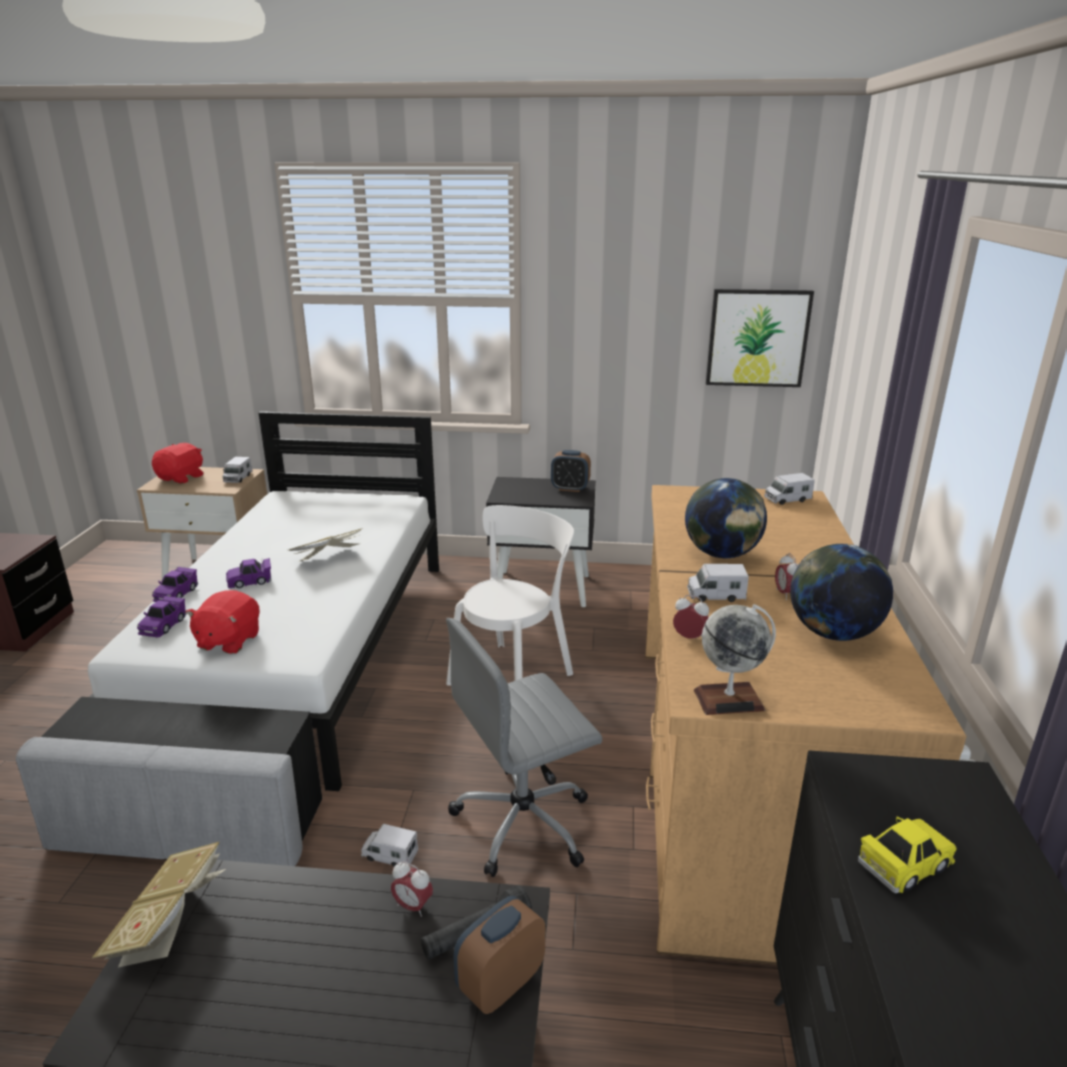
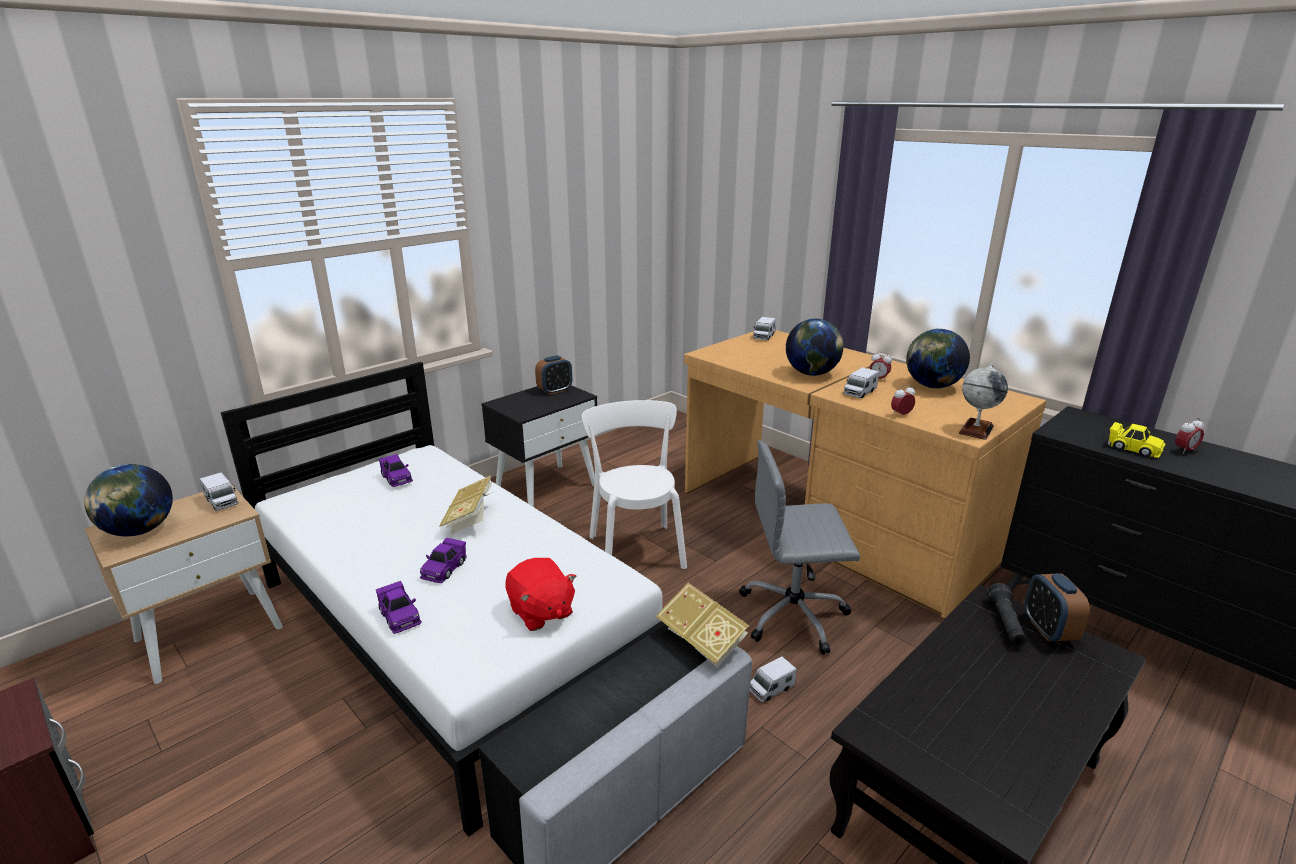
camera: 50 degrees left, 0 degrees up
book [92,842,226,967] -> book moved to [656,583,749,668]
purple toy car [137,596,187,637] -> purple toy car moved to [379,454,413,487]
red plush toy [152,443,203,484] -> globe [84,464,173,536]
alarm clock [391,861,433,917] -> alarm clock moved to [1175,418,1204,454]
grey office chair [446,618,602,877] -> grey office chair turned 75 degrees clockwise [739,440,860,655]
picture [706,289,814,387] -> none
yellow toy car [858,817,957,893] -> yellow toy car turned 120 degrees clockwise [1108,422,1166,458]

